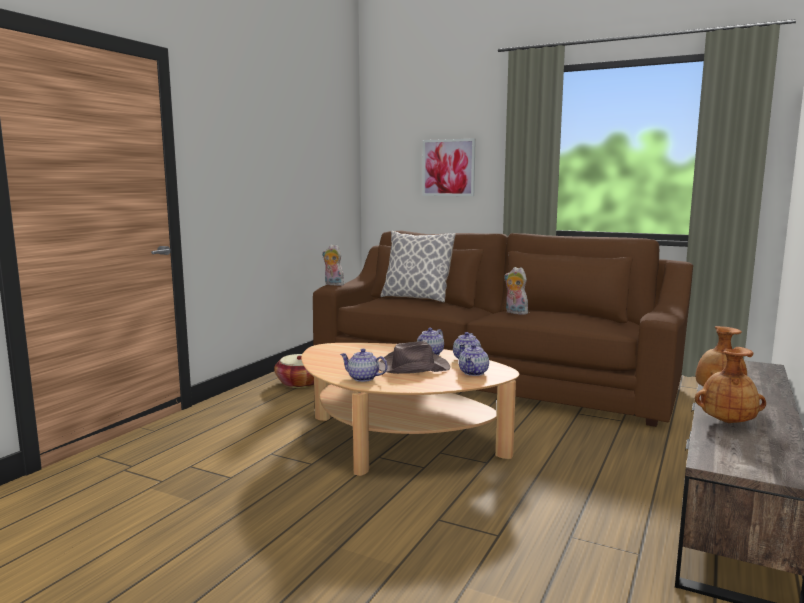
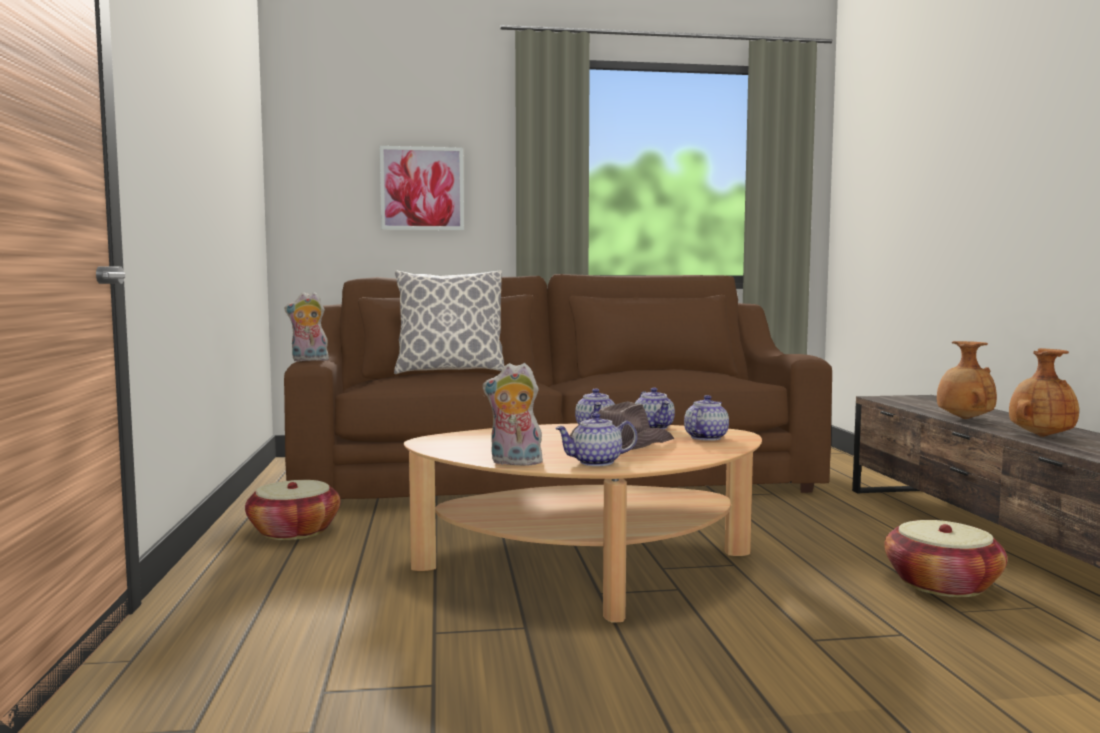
camera: 35 degrees left, 5 degrees down
teapot [459,344,489,376] -> teapot turned 135 degrees counterclockwise [684,395,729,441]
plush toy [504,267,528,315] -> plush toy moved to [483,363,545,466]
none -> basket [884,520,1007,597]

